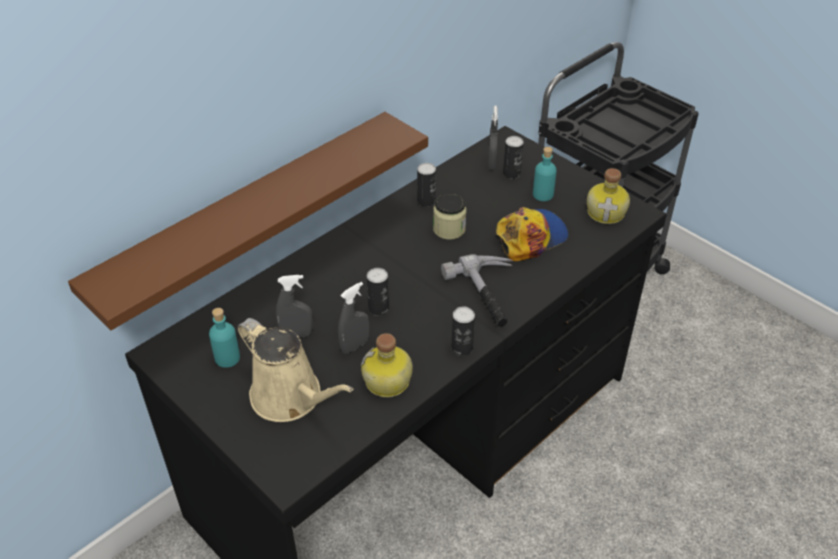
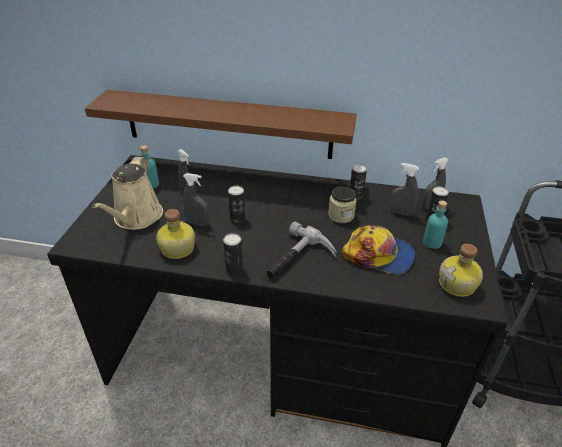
camera: 55 degrees right, 5 degrees down
none -> grey spray bottle [390,163,419,216]

